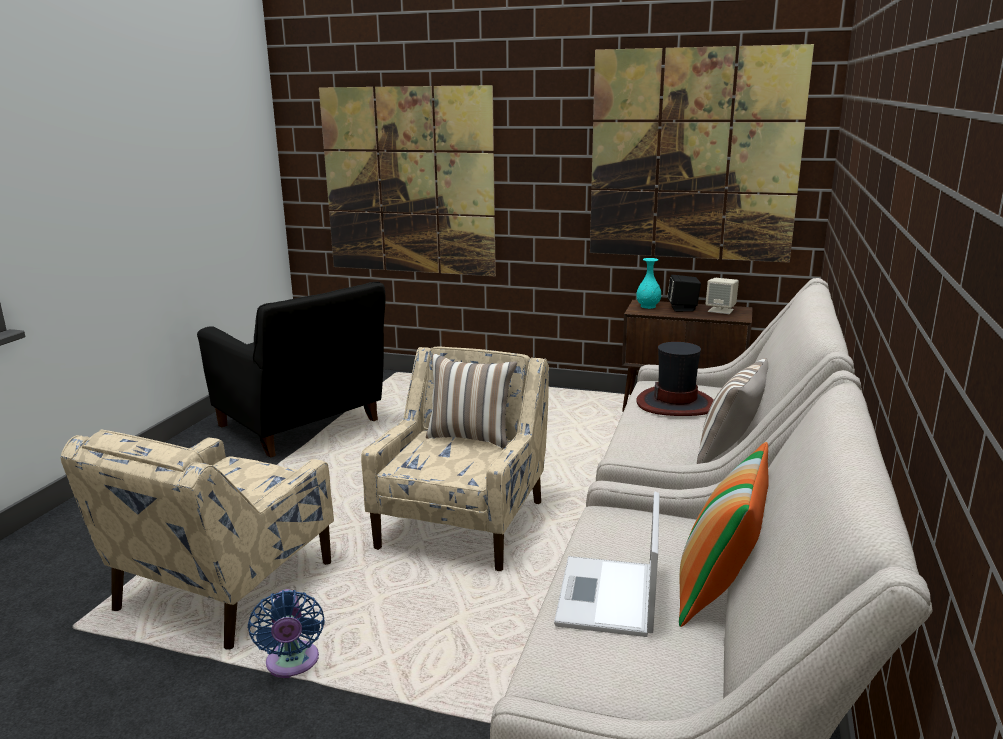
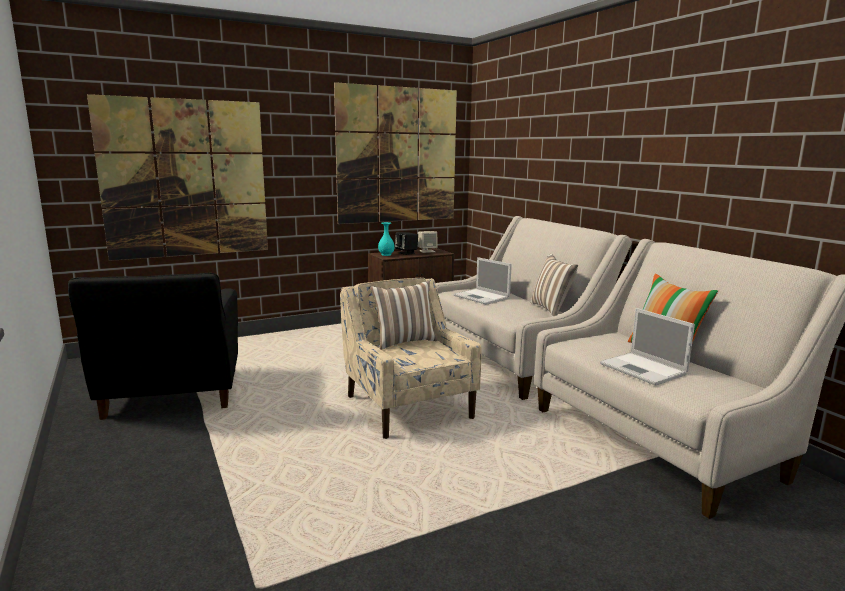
camera: 45 degrees left, 5 degrees down
beige armchair [61,430,334,650] -> none
black armchair [197,282,386,458] -> black armchair turned 75 degrees clockwise [68,273,238,420]
blue fan [248,589,325,678] -> none
hat [636,342,714,416] -> laptop [454,257,512,305]

